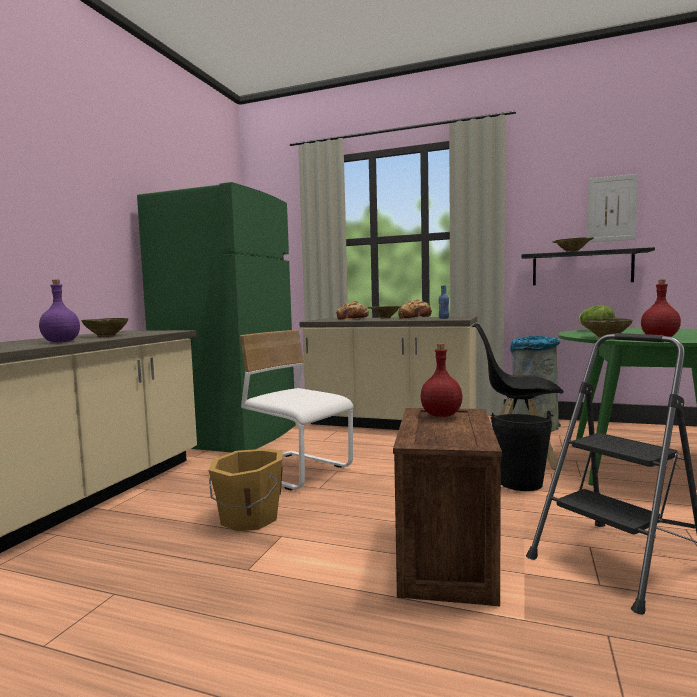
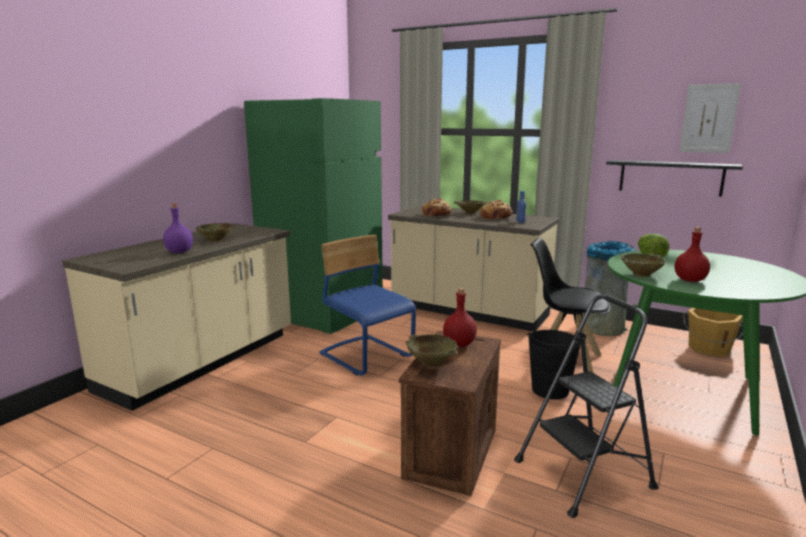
camera: 10 degrees right, 10 degrees up
orange bucket [208,449,283,531] -> orange bucket moved to [683,308,743,357]
white chair [240,330,354,490] -> blue chair [319,235,416,376]
beige bowl [553,237,594,252] -> beige bowl moved to [406,334,459,367]

